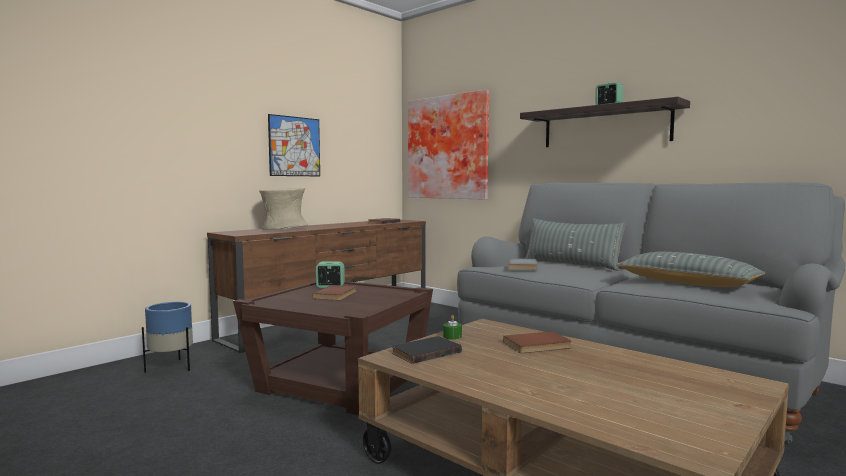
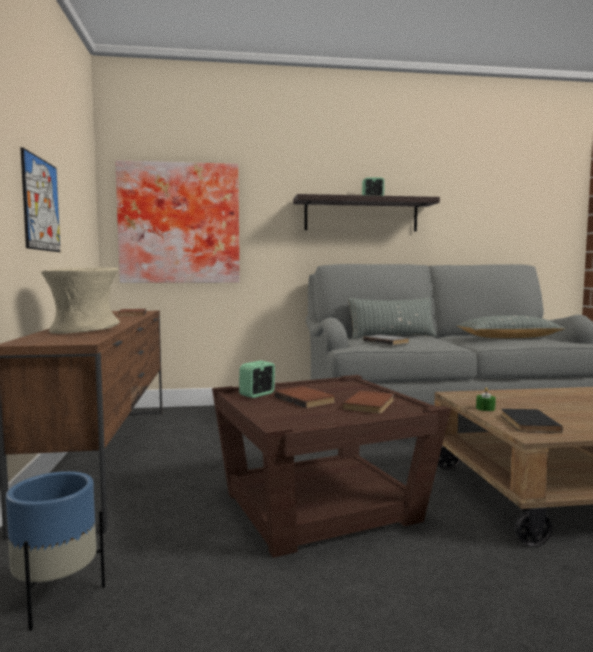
camera: 50 degrees left, 0 degrees up
brown book [503,331,572,353] -> brown book moved to [343,391,394,414]

